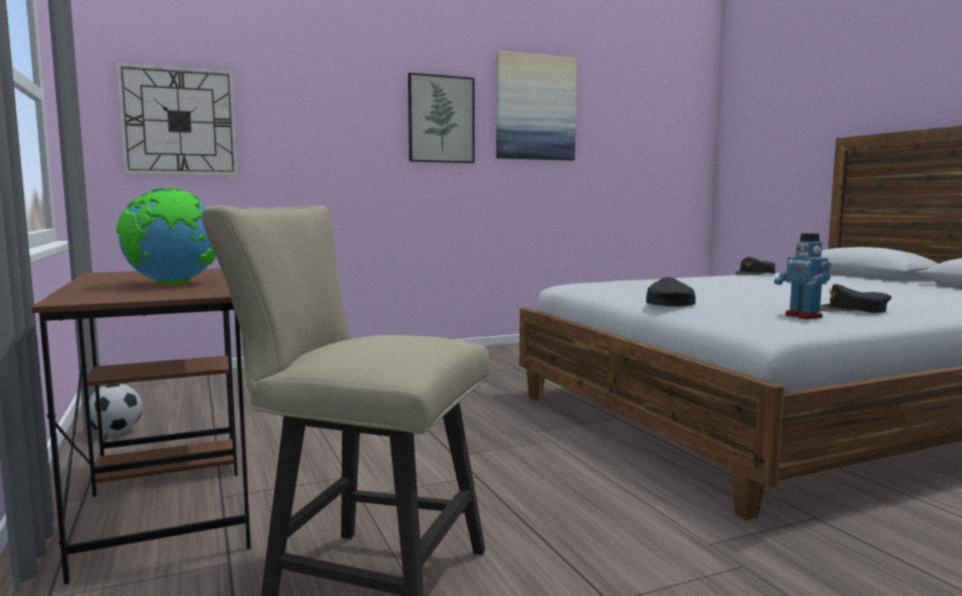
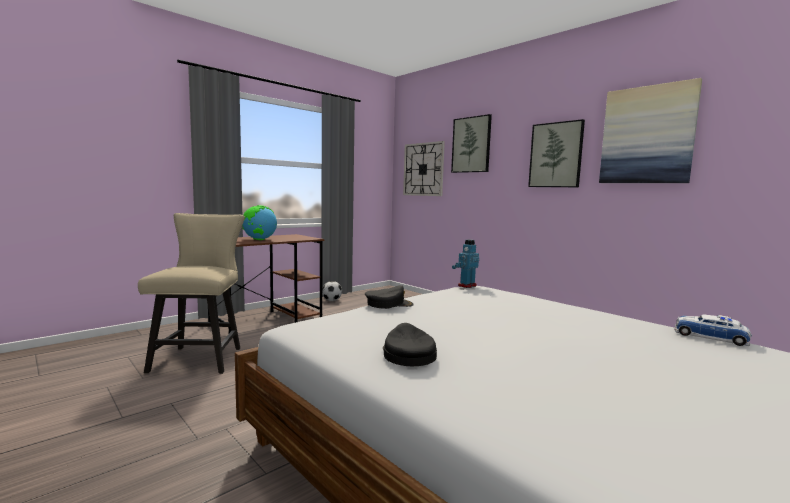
camera: 70 degrees right, 0 degrees up
black cap [735,257,775,275] -> toy car [674,314,752,346]
toy robot [774,233,831,319] -> toy robot moved to [452,239,479,288]
none -> picture [451,114,492,173]

